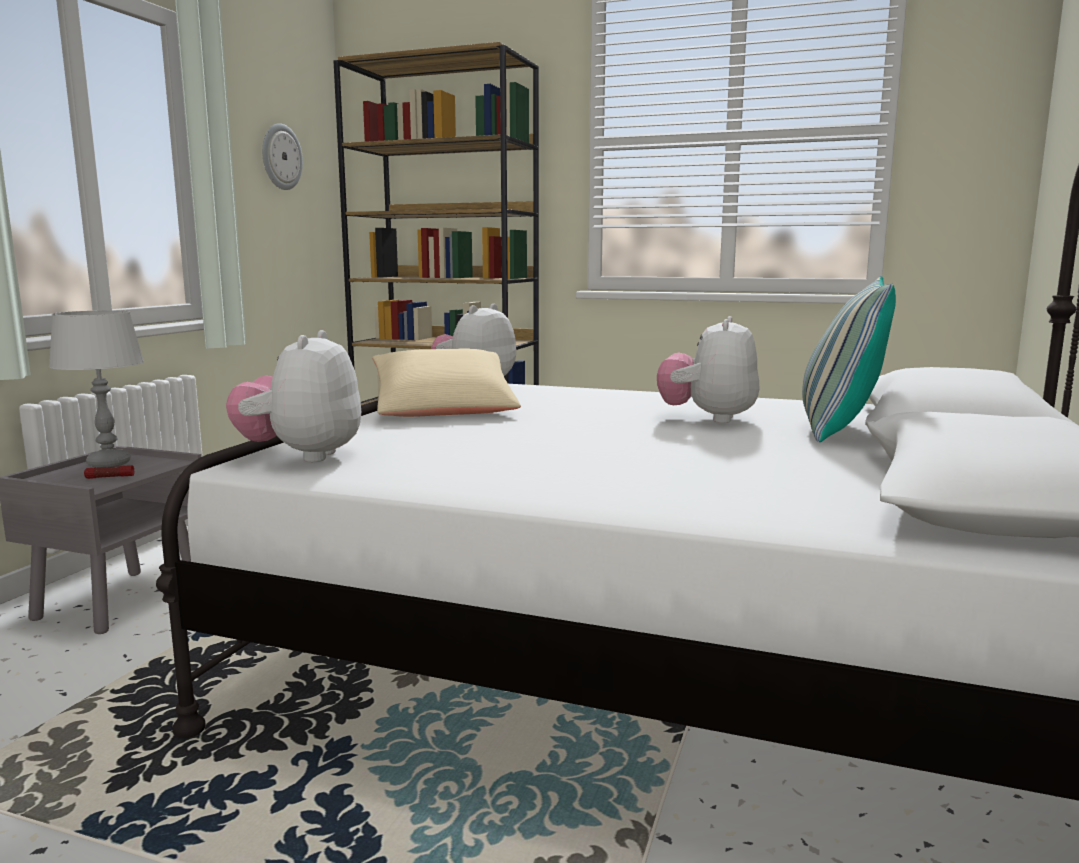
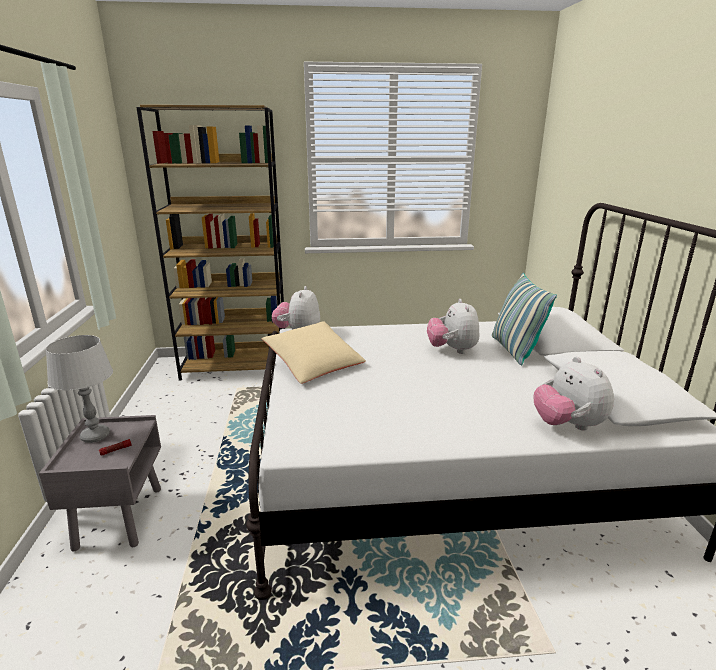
camera: 25 degrees left, 10 degrees up
plush toy [226,330,361,462] -> plush toy moved to [533,357,614,431]
wall clock [262,123,303,190] -> none

